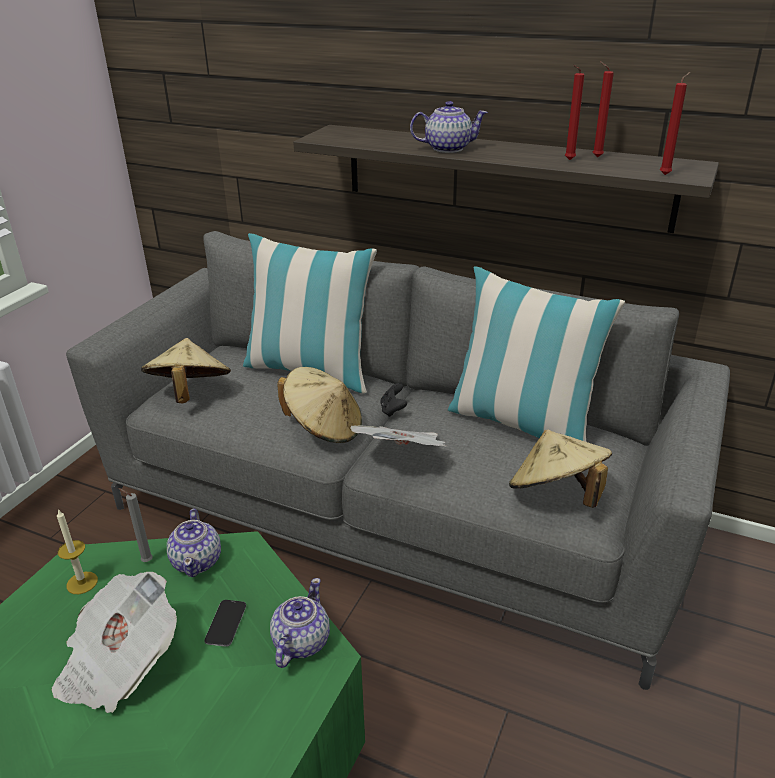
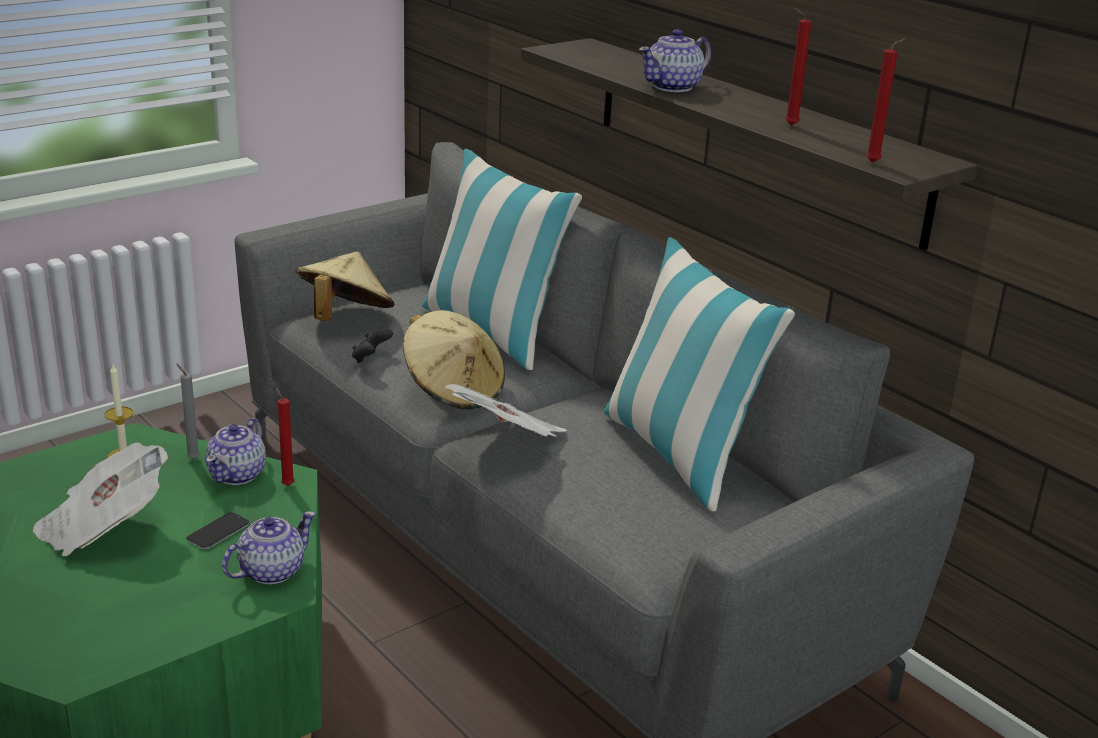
camera: 25 degrees right, 5 degrees down
black game controller [380,383,407,417] -> black game controller moved to [352,329,393,363]
teapot [410,101,488,153] -> teapot turned 120 degrees clockwise [639,29,711,92]
beige hat [509,430,612,508] -> none
red candle [593,61,614,158] -> red candle moved to [275,387,295,486]

